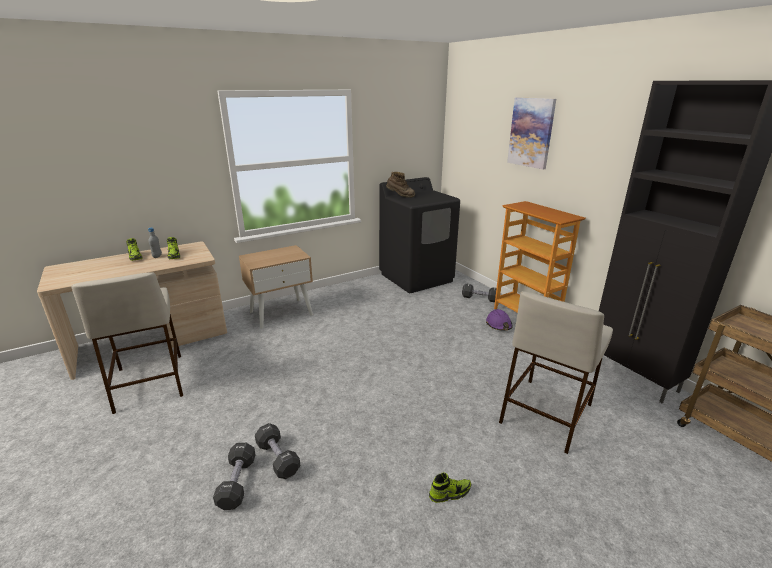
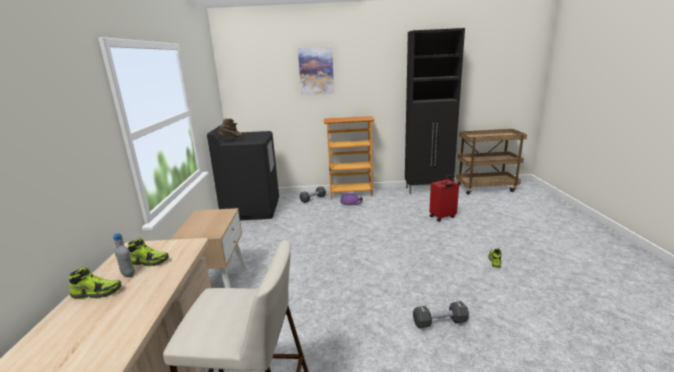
camera: 60 degrees left, 5 degrees down
black dumbbell [213,443,256,510] -> none
beige stool [499,291,613,454] -> red suitcase [429,174,459,222]

